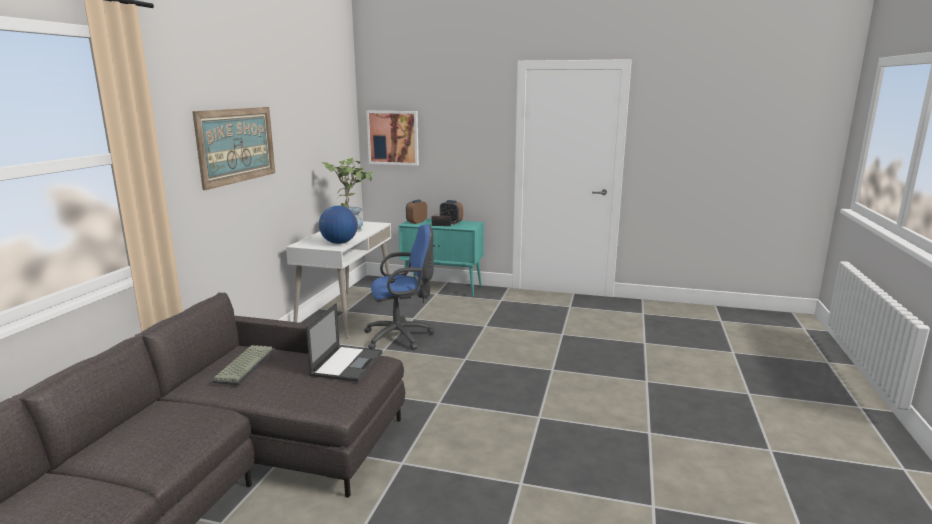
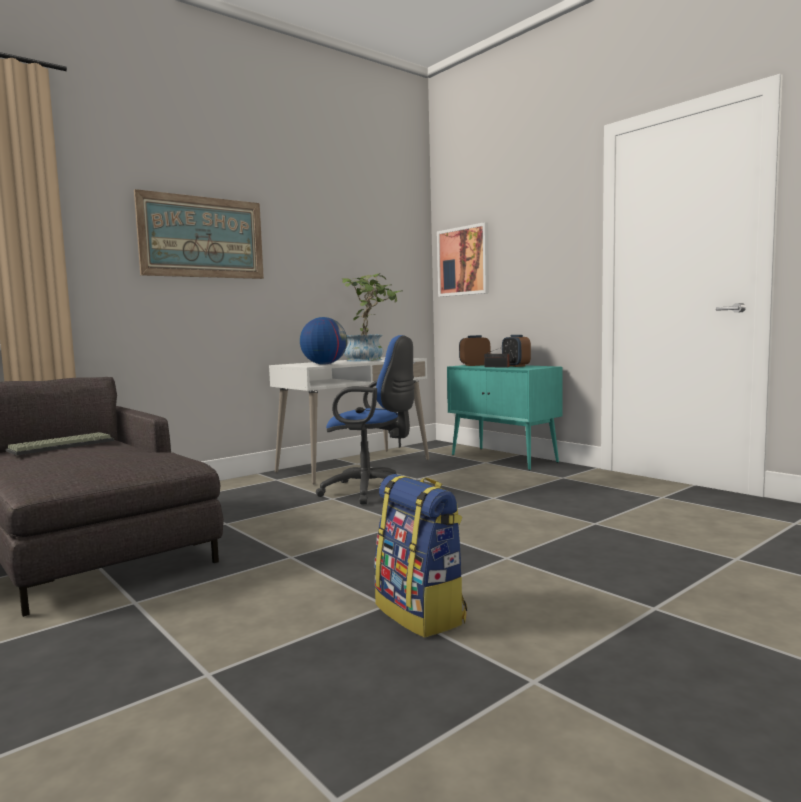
camera: 35 degrees right, 10 degrees down
laptop [306,303,382,382] -> none
none -> backpack [374,474,467,638]

